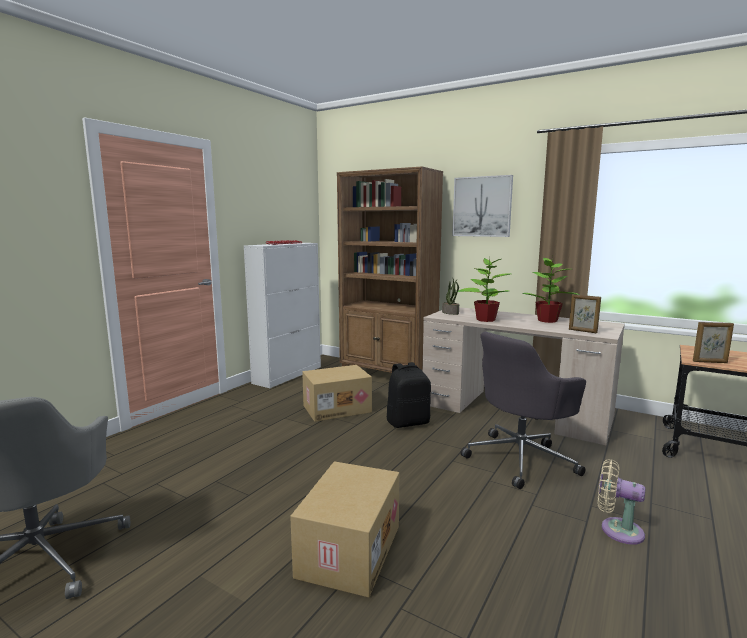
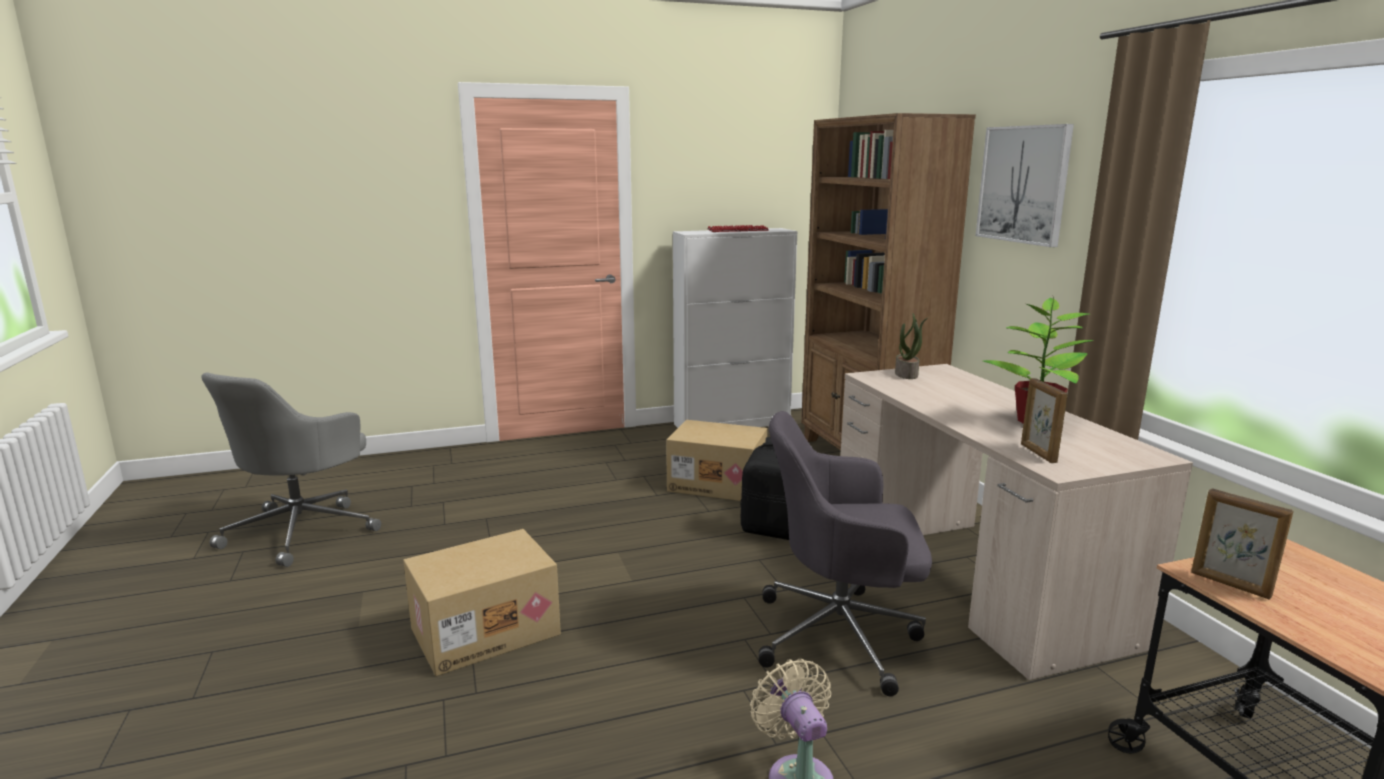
camera: 40 degrees right, 5 degrees up
potted plant [458,256,510,322] -> none

